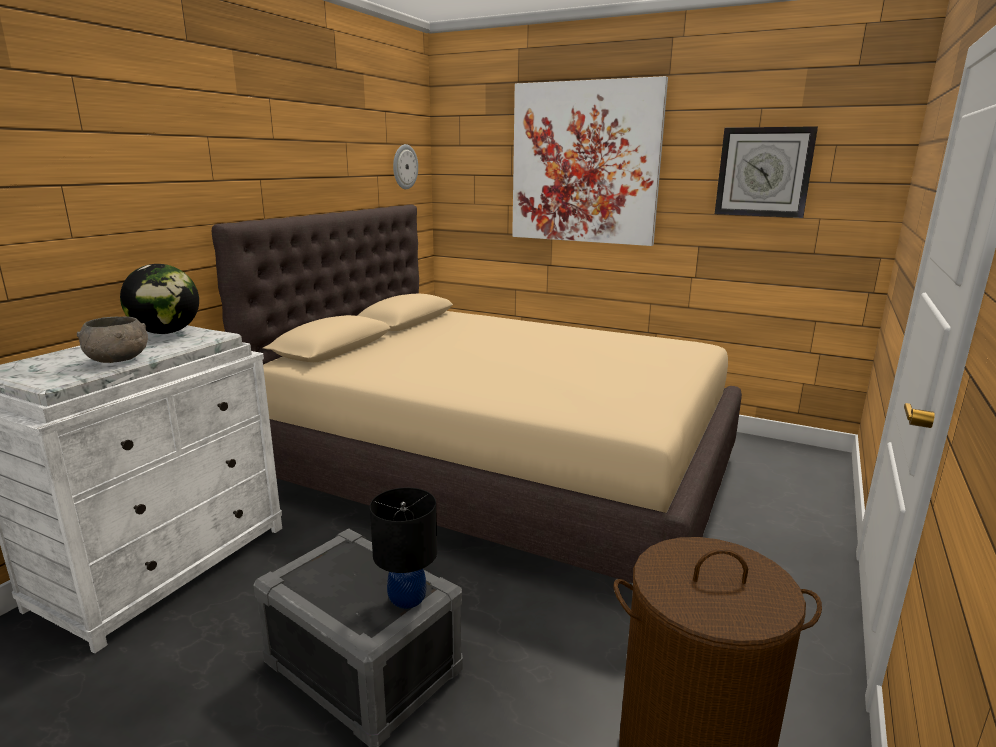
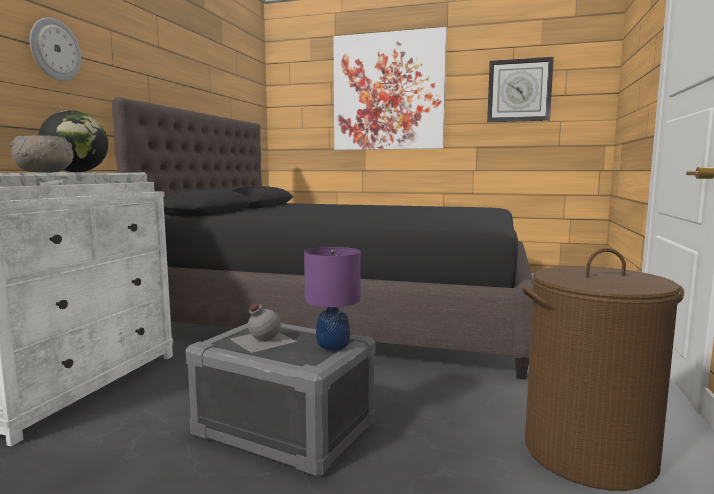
camera: 10 degrees left, 10 degrees down
beige bed [212,205,742,583] -> black bed [112,97,534,379]
black table lamp [370,488,437,609] -> purple table lamp [304,247,361,351]
wall clock [393,144,418,189] -> wall clock moved to [30,17,81,81]
none -> grey bottle [230,303,297,353]

